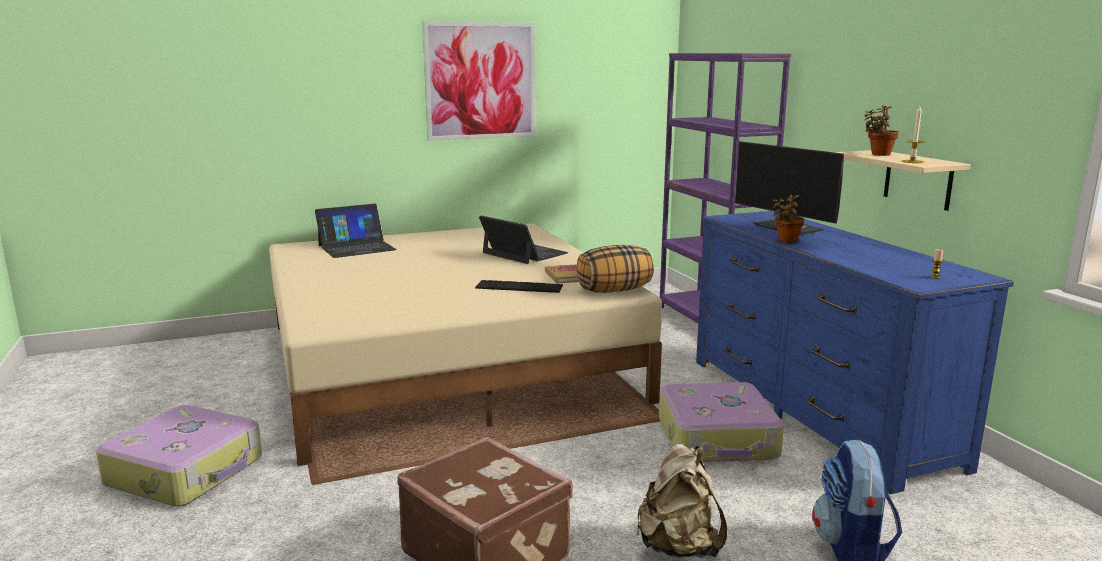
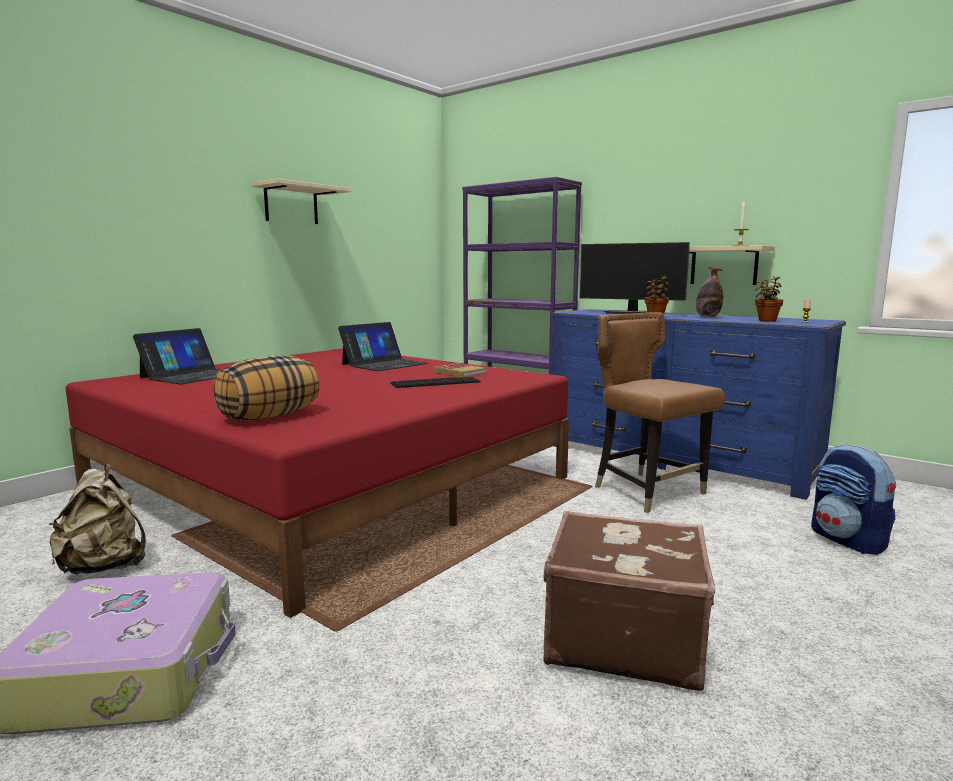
camera: 30 degrees left, 5 degrees down
beige bed [269,223,662,466] -> red bed [66,349,569,618]
picture [423,21,535,141] -> beige shelf [251,178,352,224]
laptop [479,216,569,264] -> laptop turned 120 degrees clockwise [338,322,428,371]
pillow [577,245,653,293] -> pillow moved to [213,355,319,421]
beige backpack [636,444,727,558] -> beige backpack moved to [49,464,146,574]
suitcase [659,382,784,462] -> brown chair [595,312,725,513]
potted plant [865,106,899,156] -> potted plant moved to [755,276,783,321]
none -> bottle [696,267,723,317]

